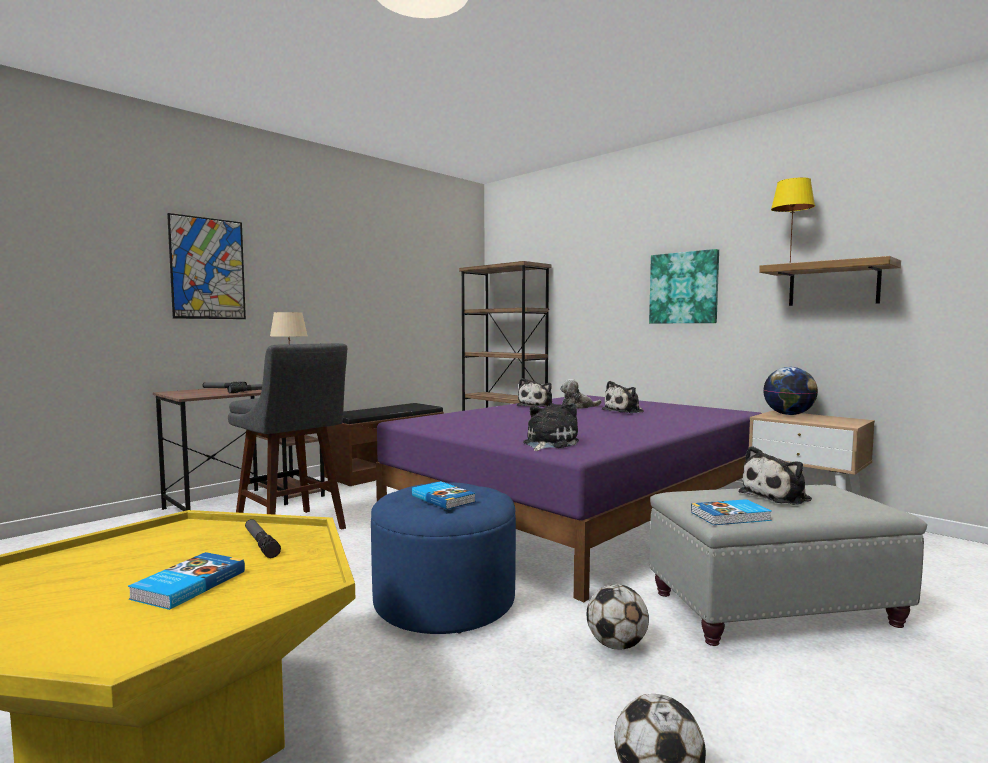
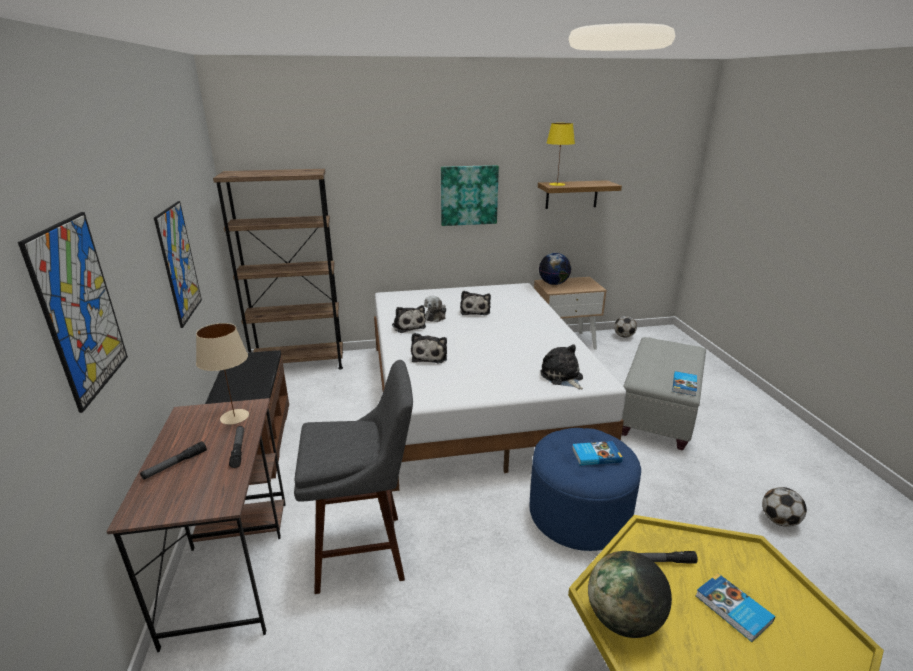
camera: 55 degrees left, 20 degrees up
purple bed [376,395,762,602] -> white bed [374,283,626,491]
football [587,584,649,650] -> football moved to [614,316,637,338]
plush toy [739,446,812,505] -> plush toy moved to [411,333,447,364]
none -> picture [154,201,202,328]
none -> globe [588,551,672,638]

